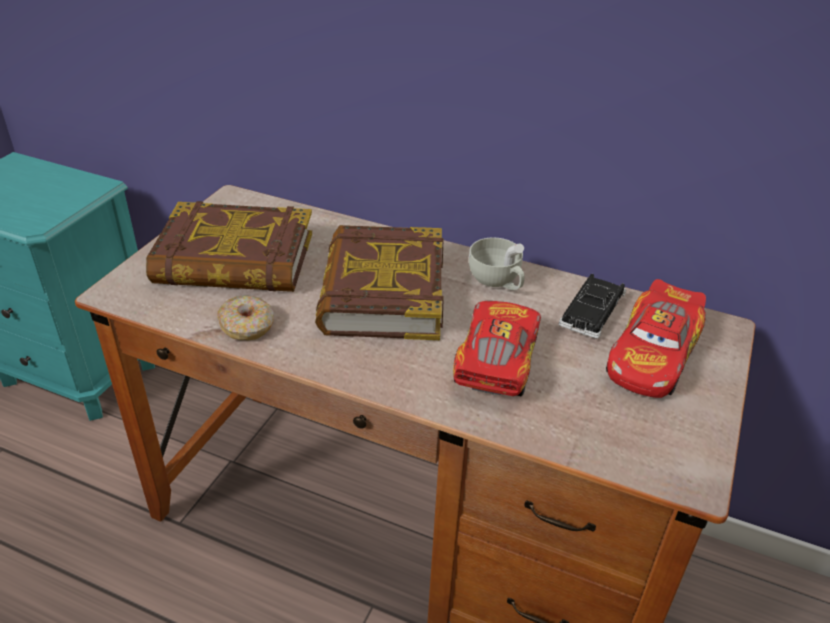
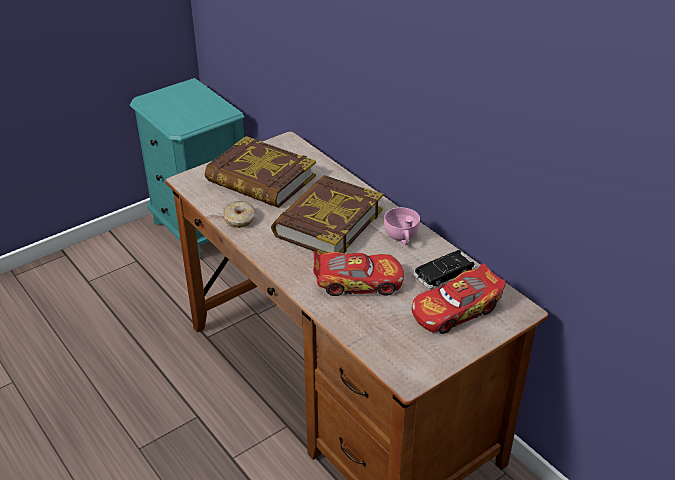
camera: 30 degrees right, 0 degrees up
toy car [453,301,541,396] -> toy car turned 45 degrees clockwise [313,251,404,296]
white cup [469,238,525,290] -> pink cup [384,207,420,245]

